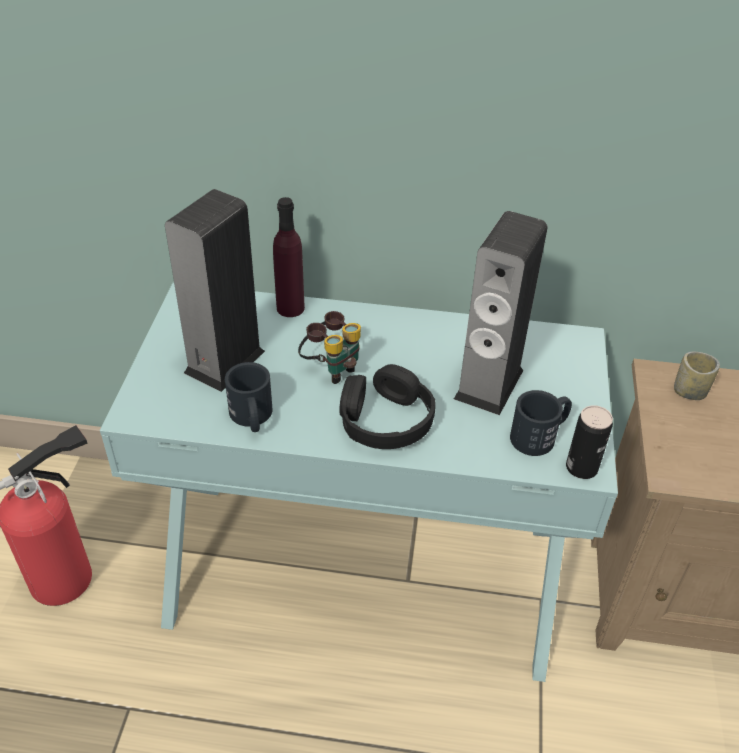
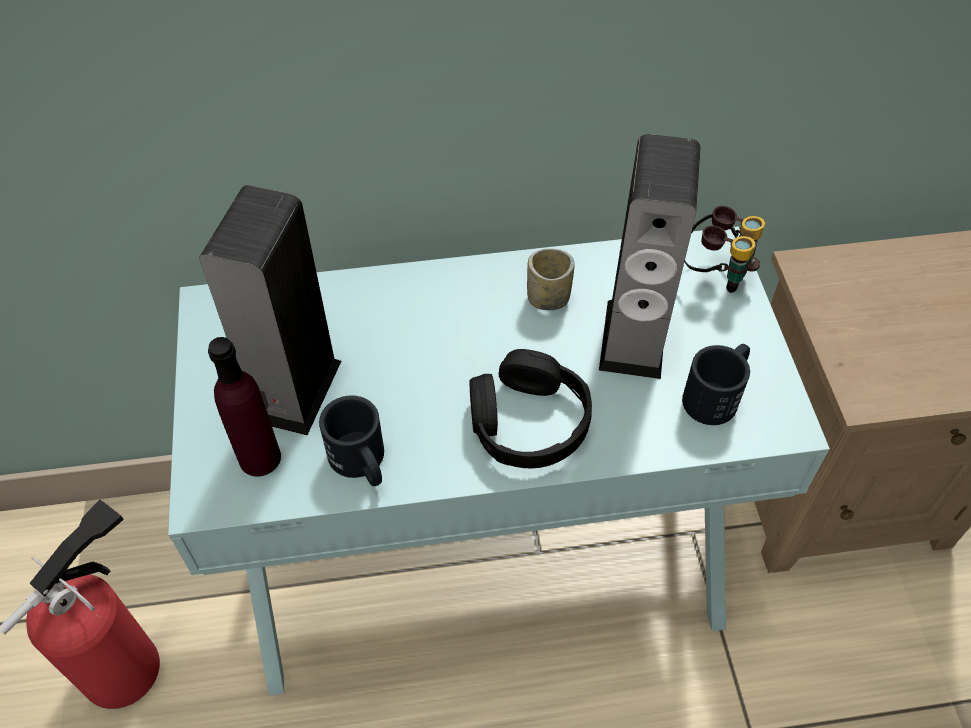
camera: 15 degrees left, 10 degrees up
purple bottle [273,197,305,317] -> purple bottle moved to [208,337,281,476]
binoculars [298,311,361,384] -> binoculars moved to [685,206,765,293]
can [566,405,613,479] -> none
cup [674,352,720,400] -> cup moved to [527,248,575,310]

